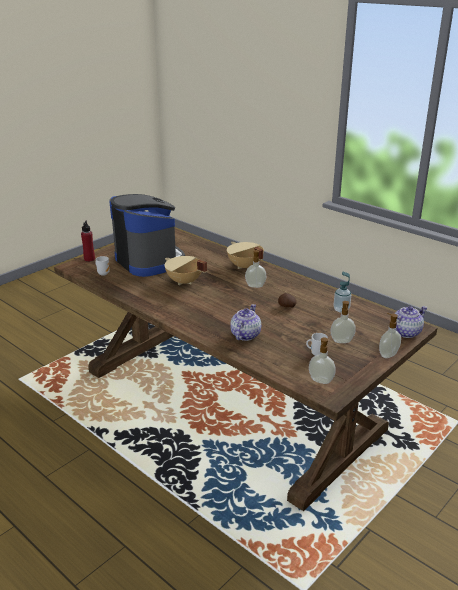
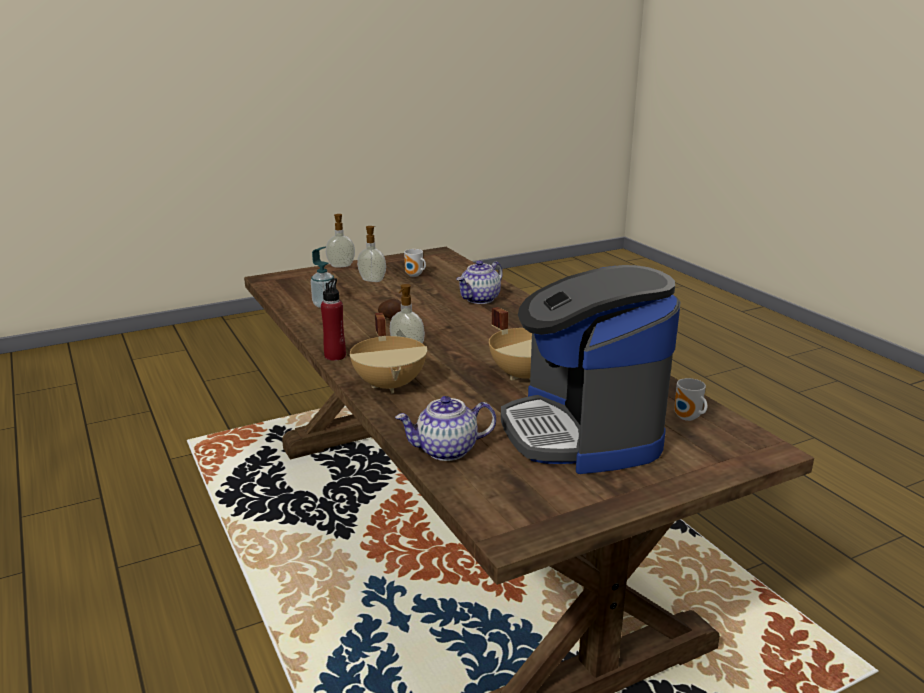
camera: 160 degrees left, 5 degrees down
red bottle [81,221,95,262] -> red bottle moved to [321,278,346,361]
soap dispenser [309,337,336,384] -> none
teapot [395,306,428,338] -> teapot moved to [395,396,496,461]

